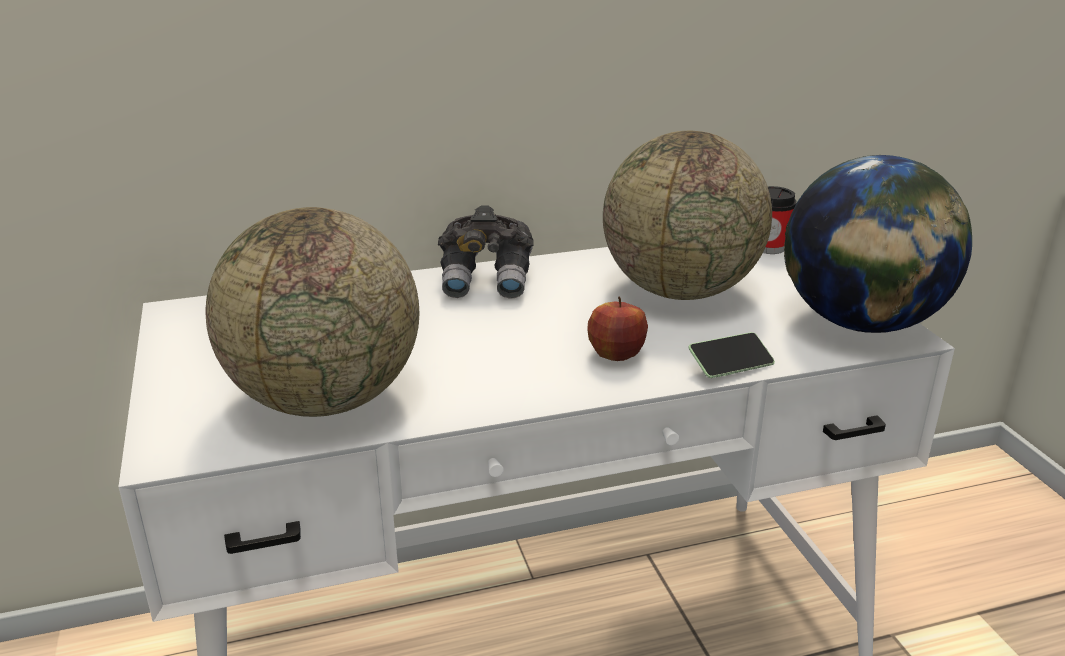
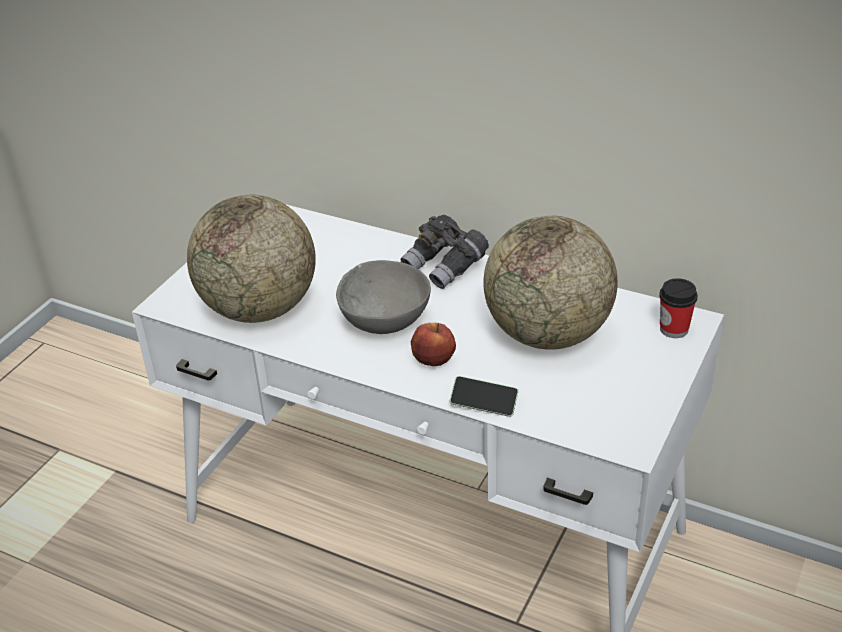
camera: 45 degrees right, 10 degrees up
globe [784,155,972,333] -> none
none -> grey bowl [336,260,431,334]

